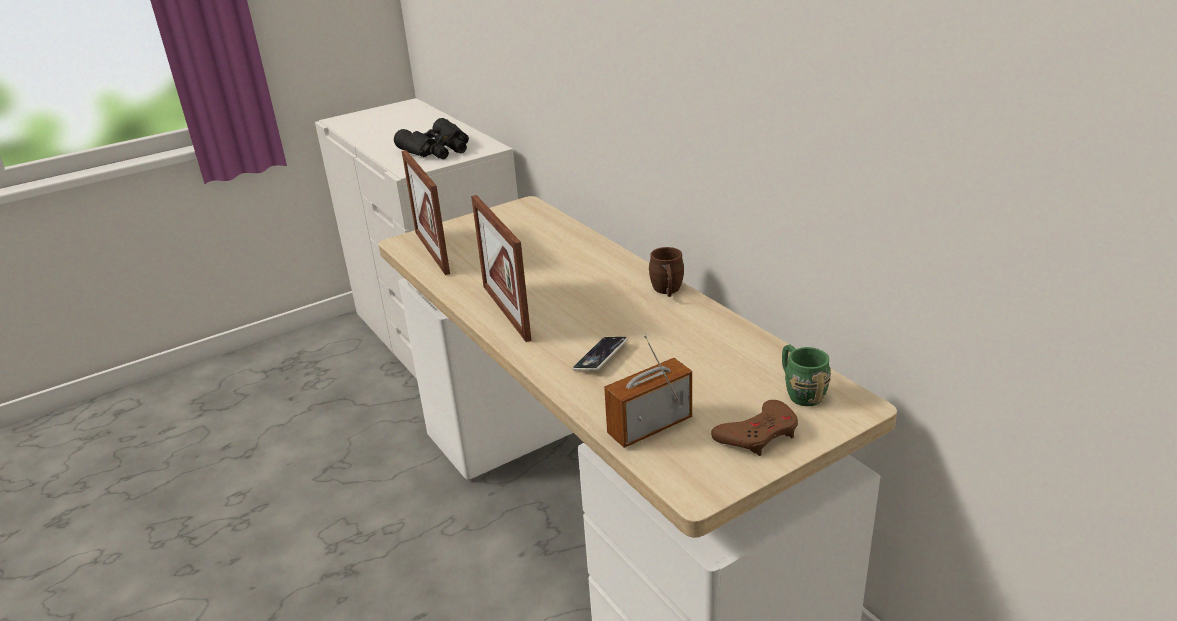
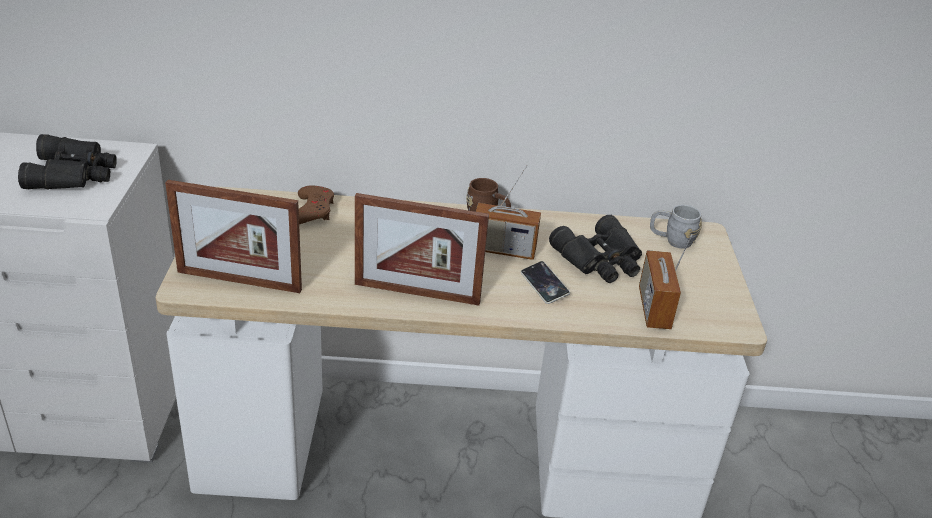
camera: 60 degrees left, 5 degrees up
brown game controller [711,400,798,456] -> brown game controller moved to [298,185,334,224]
green mug [782,344,831,406] -> grey mug [650,205,702,249]
none -> radio [475,165,541,260]
none -> black binoculars [549,215,642,283]

